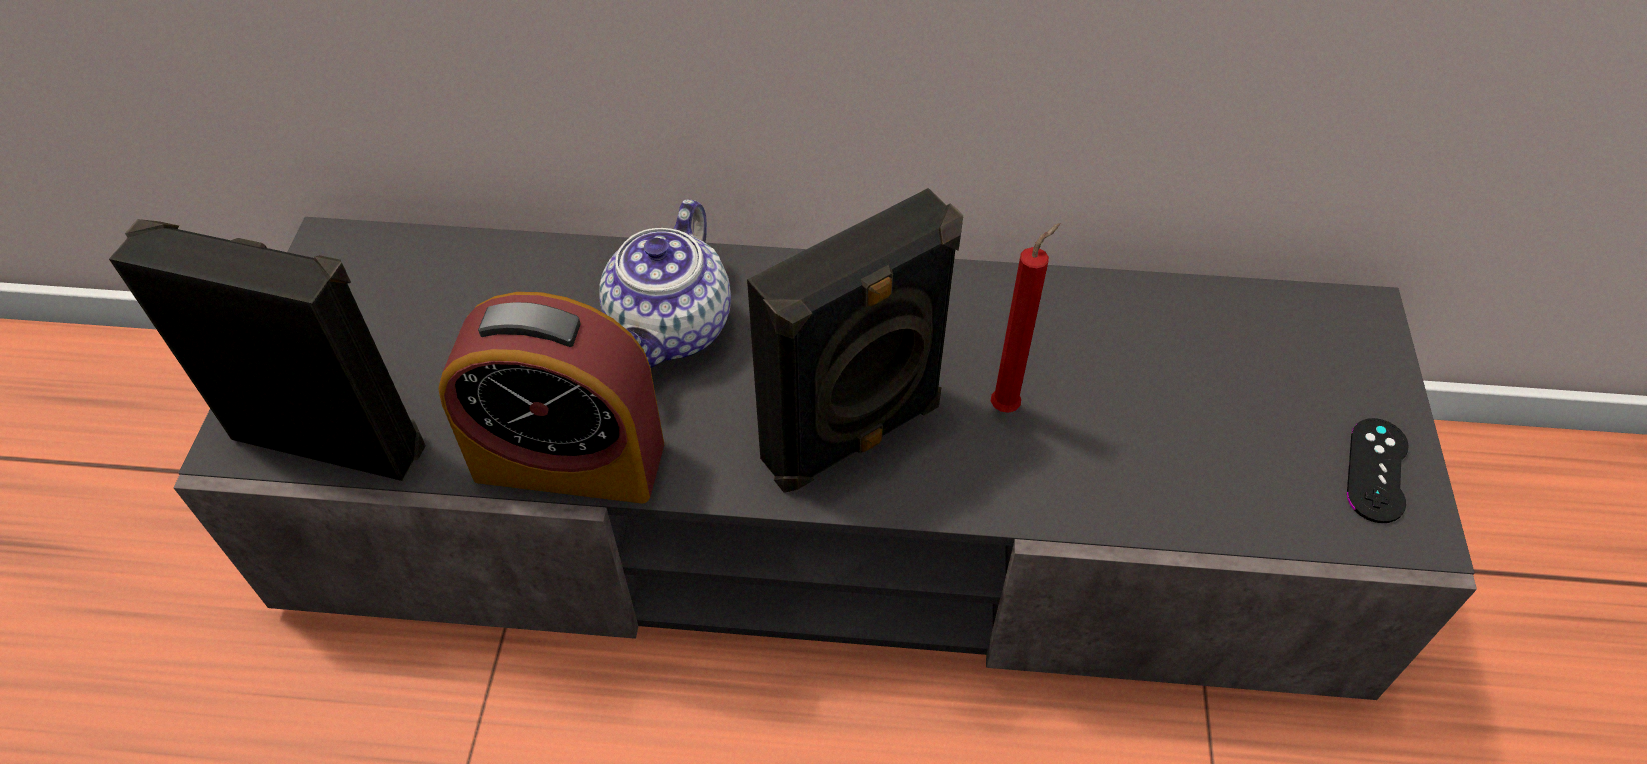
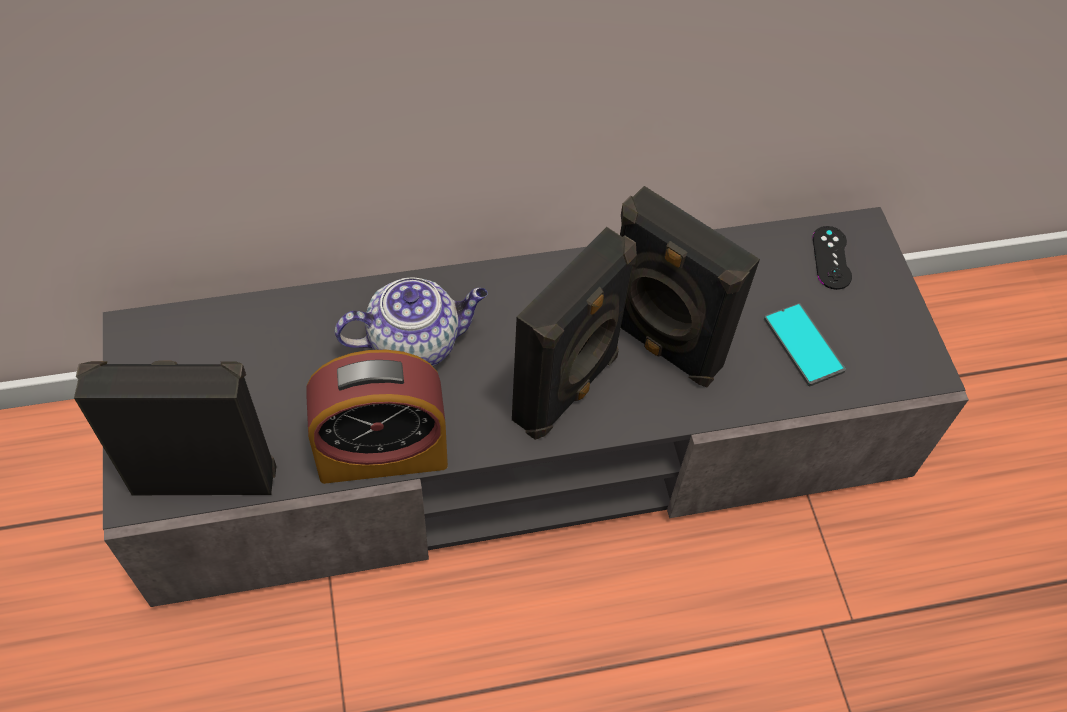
camera: 20 degrees left, 5 degrees up
teapot [599,199,731,368] -> teapot turned 105 degrees counterclockwise [335,278,488,366]
red candle [991,223,1060,413] -> black speaker [620,186,760,387]
black game controller [1347,418,1409,523] -> black game controller moved to [813,226,852,290]
none -> phone [764,303,846,386]

